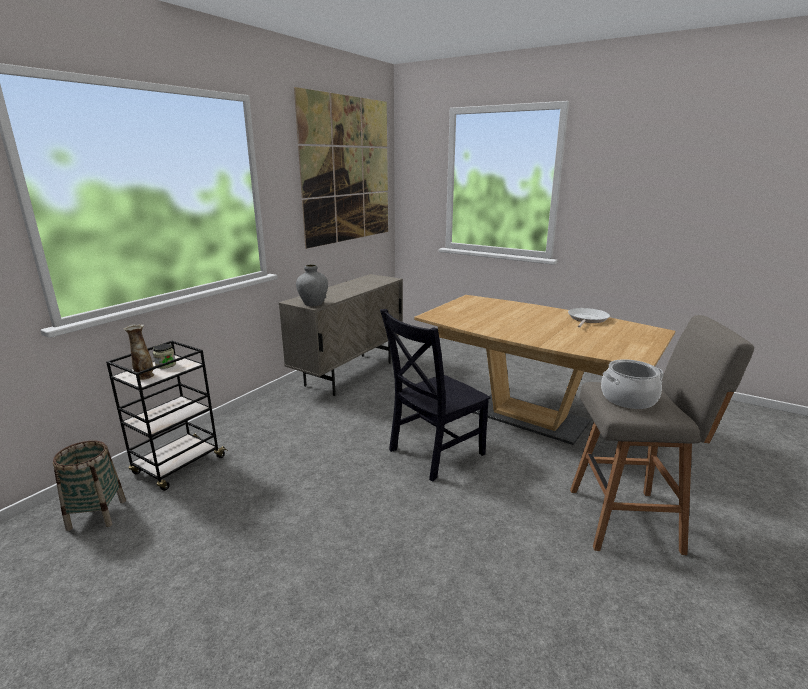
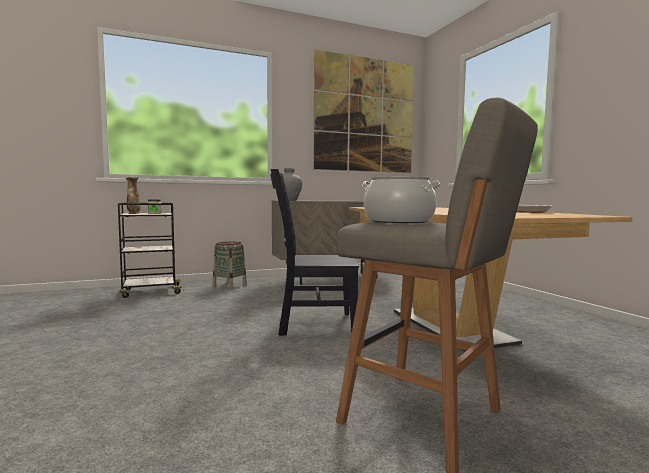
camera: 35 degrees right, 15 degrees down
basket [53,440,126,531] -> basket moved to [212,241,247,289]

